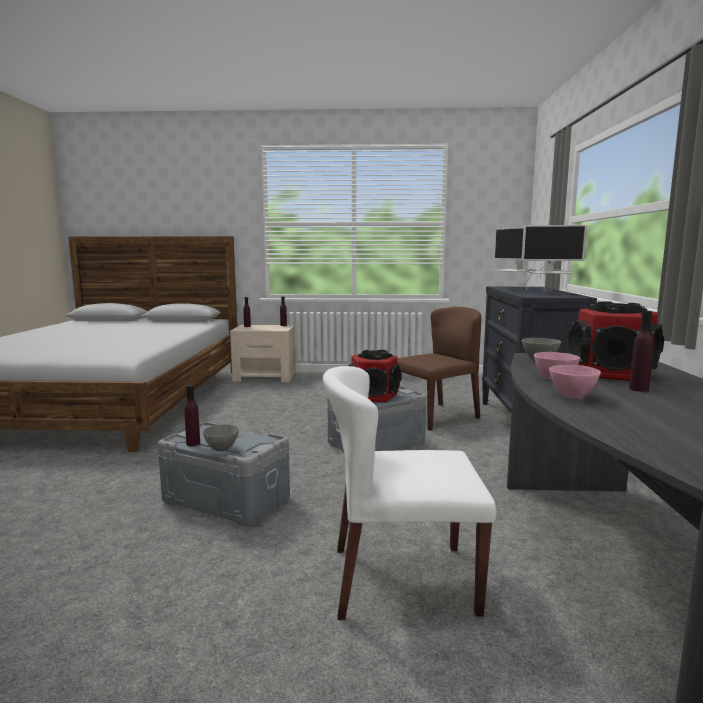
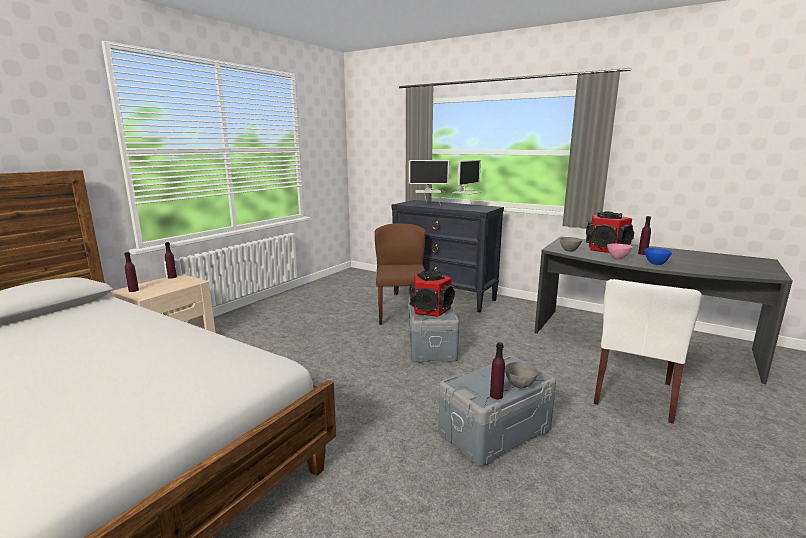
camera: 60 degrees left, 5 degrees up
pink bowl [549,365,601,399] -> blue bowl [644,248,672,265]

